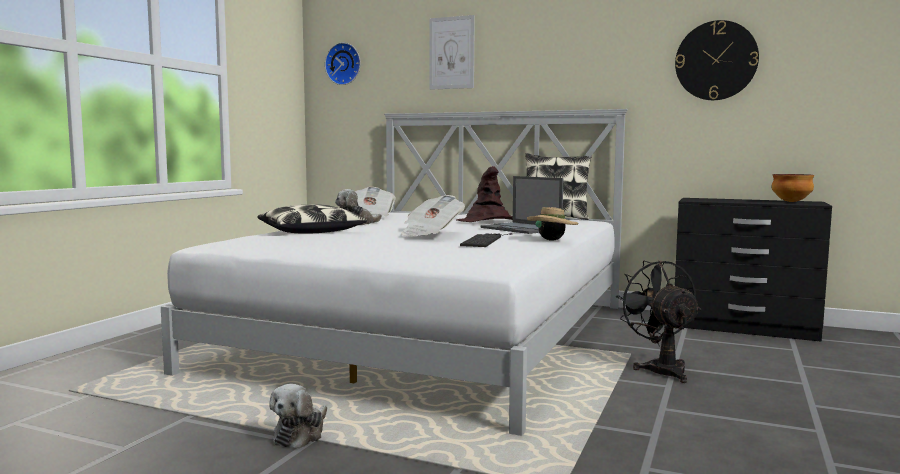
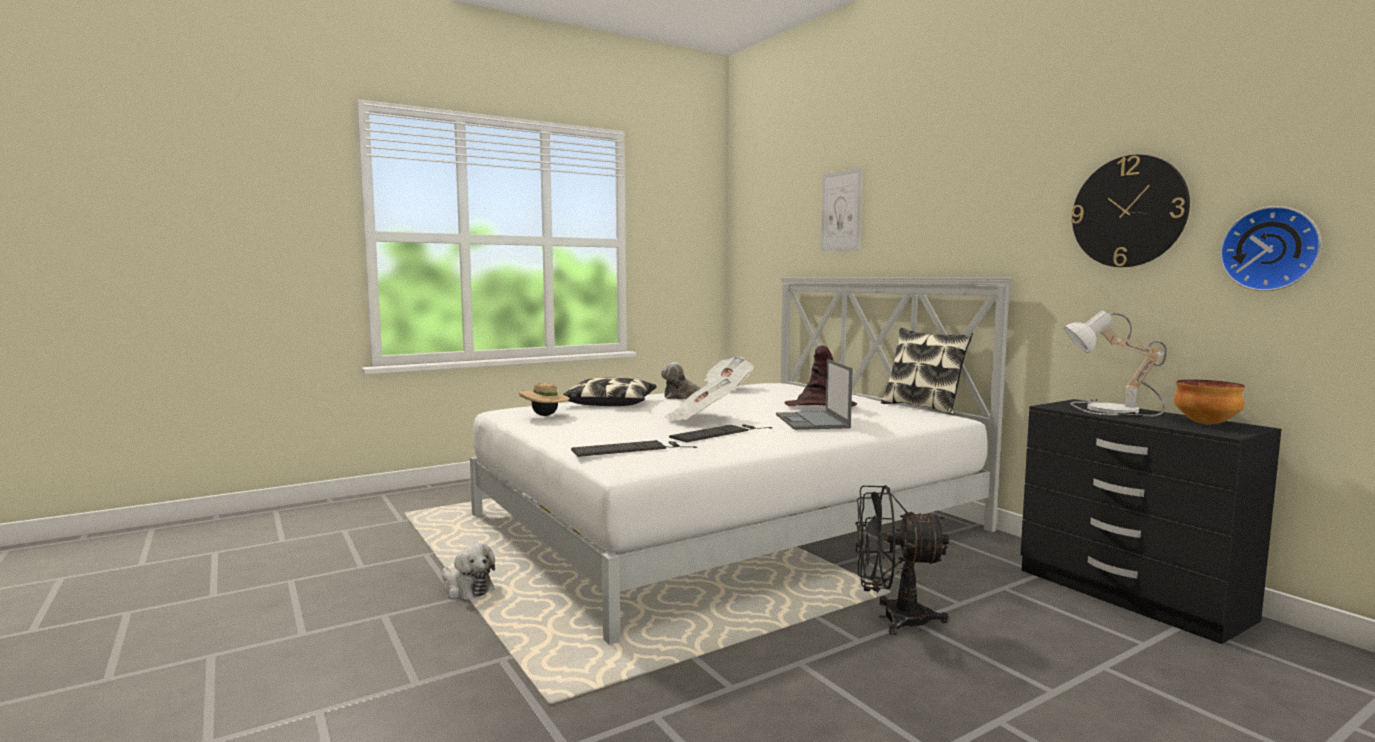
camera: 35 degrees right, 0 degrees up
plush toy [269,384,327,449] -> plush toy turned 105 degrees counterclockwise [442,543,495,600]
wall clock [325,43,361,85] -> wall clock moved to [1220,206,1322,291]
beige hat [527,207,578,241] -> beige hat moved to [519,383,570,416]
black fan [616,261,701,383] -> black fan turned 105 degrees counterclockwise [855,485,949,635]
none -> keyboard [571,440,697,457]
none -> table lamp [1064,310,1167,417]

